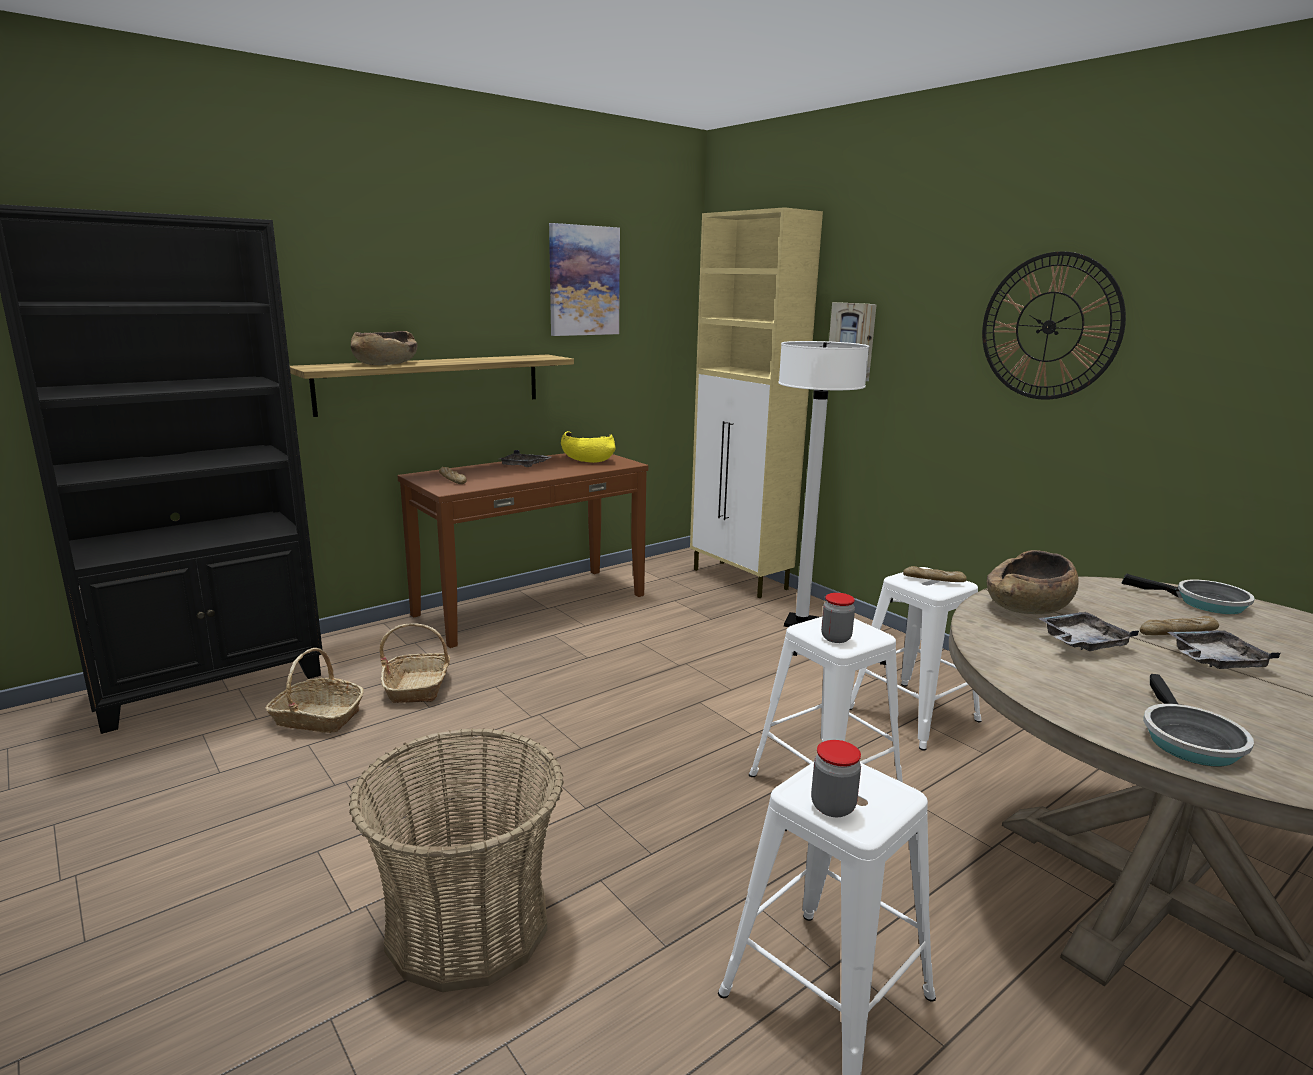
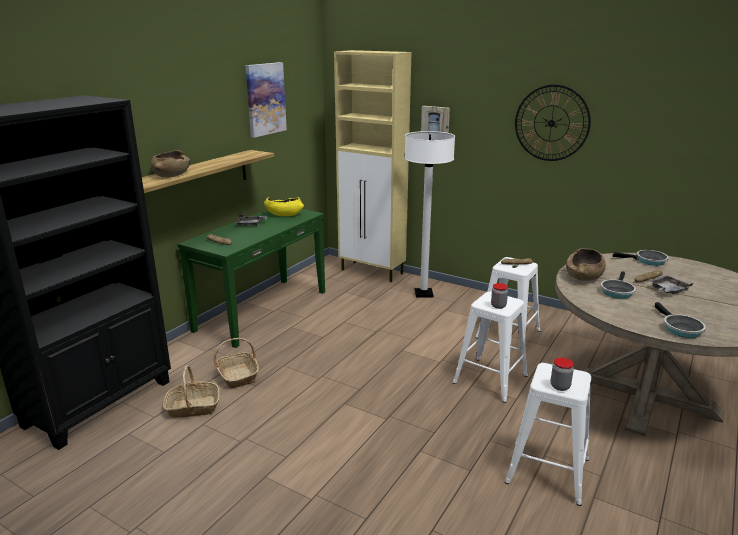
camera: 20 degrees left, 5 degrees up
basket [349,728,564,992] -> none
brown console table [398,453,648,648] -> green console table [178,209,325,348]
grey tray [1038,612,1140,651] -> frying pan [600,271,636,299]

